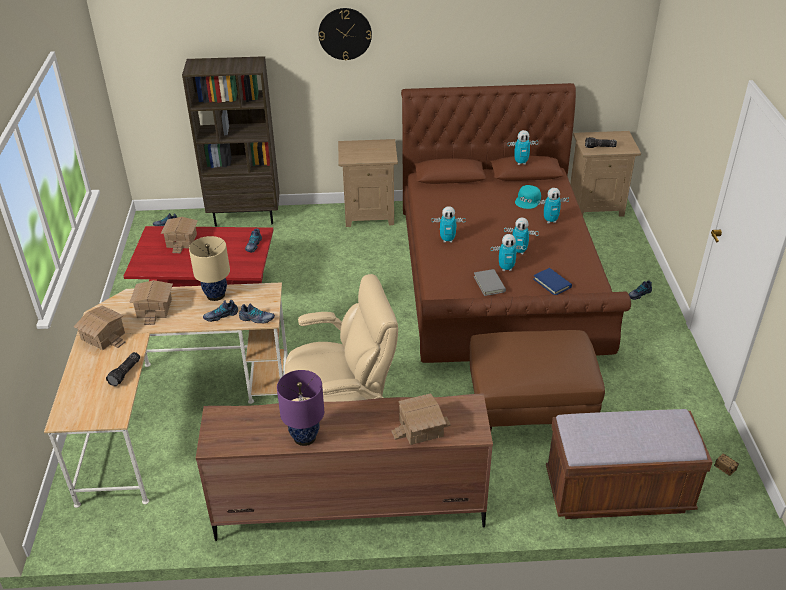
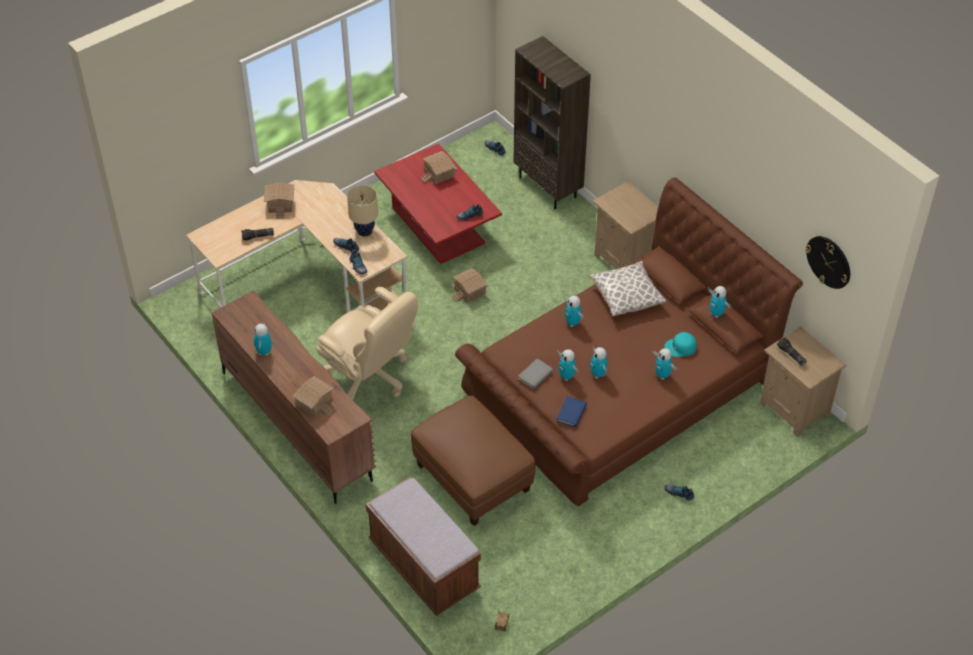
camera: 55 degrees right, 10 degrees up
toy house [129,280,173,325] -> toy house moved to [452,268,488,303]
purple table lamp [277,370,324,446] -> toy robot [254,324,272,355]
wall clock [318,8,372,60] -> wall clock moved to [805,236,850,289]
none -> pillow [589,261,666,317]

